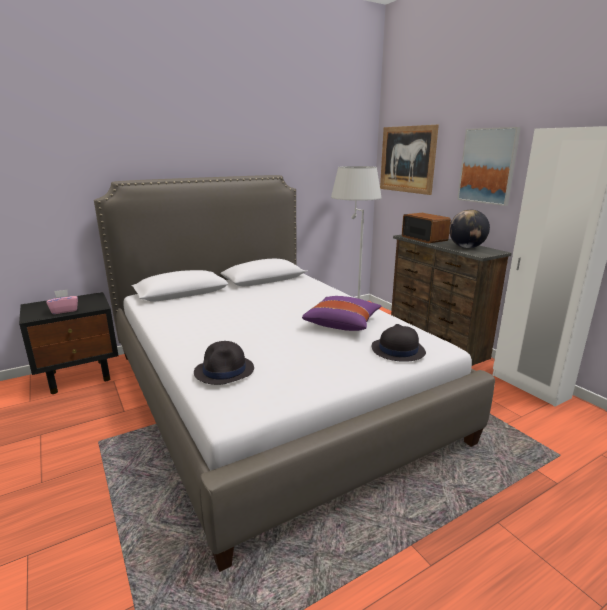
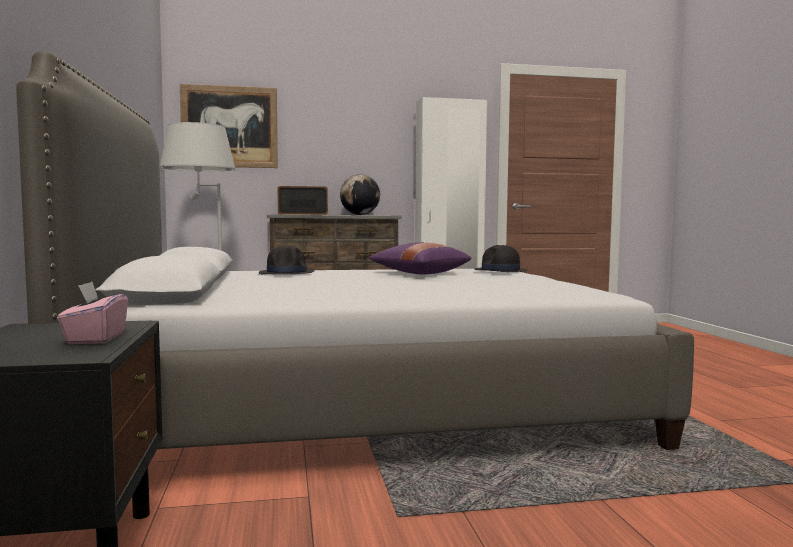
camera: 70 degrees left, 15 degrees down
black hat [194,341,254,385] -> black hat moved to [259,246,315,275]
picture [457,127,521,206] -> none

